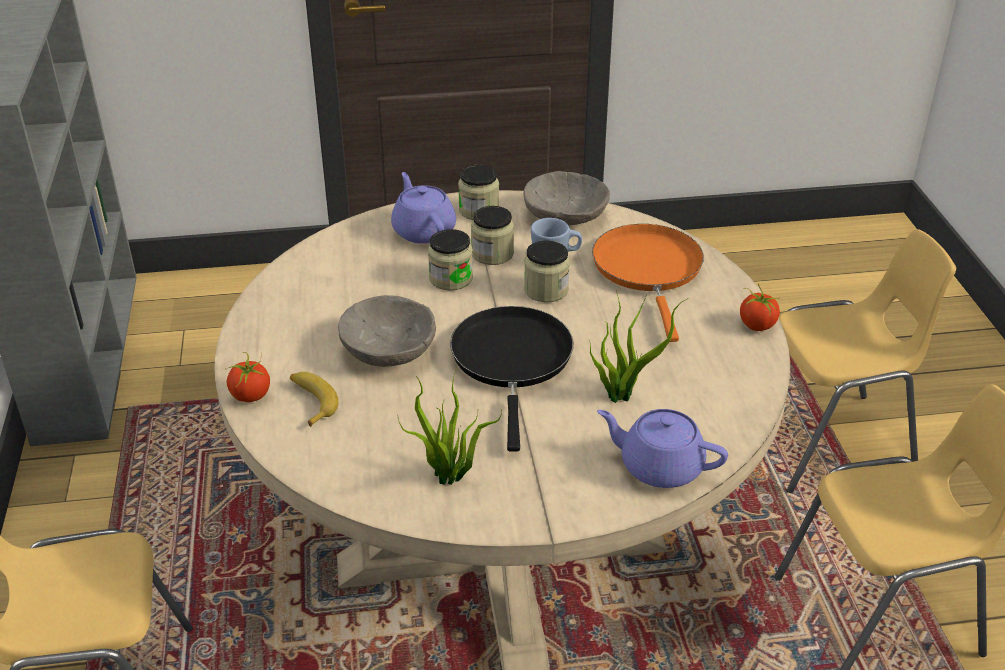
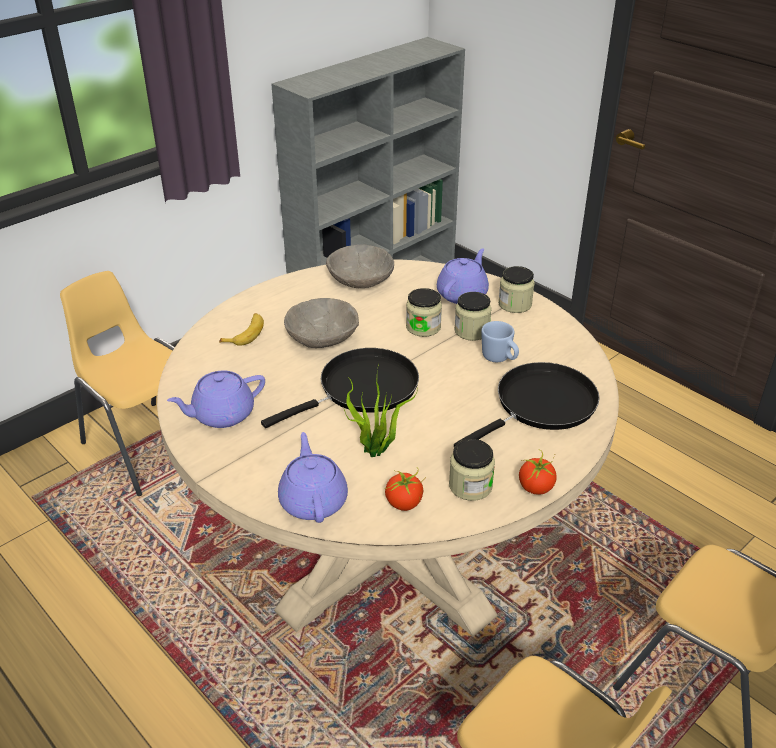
camera: 55 degrees right, 0 degrees up
tomato [227,352,270,402] -> tomato moved to [385,467,426,511]
potted plant [397,368,502,485] -> purple teapot [167,371,265,428]
grey bowl [523,171,610,225] -> grey bowl moved to [326,244,394,288]
jar [524,241,570,302] -> jar moved to [449,439,495,501]
orange frying pan [592,224,704,342] -> black frying pan [454,362,600,447]

